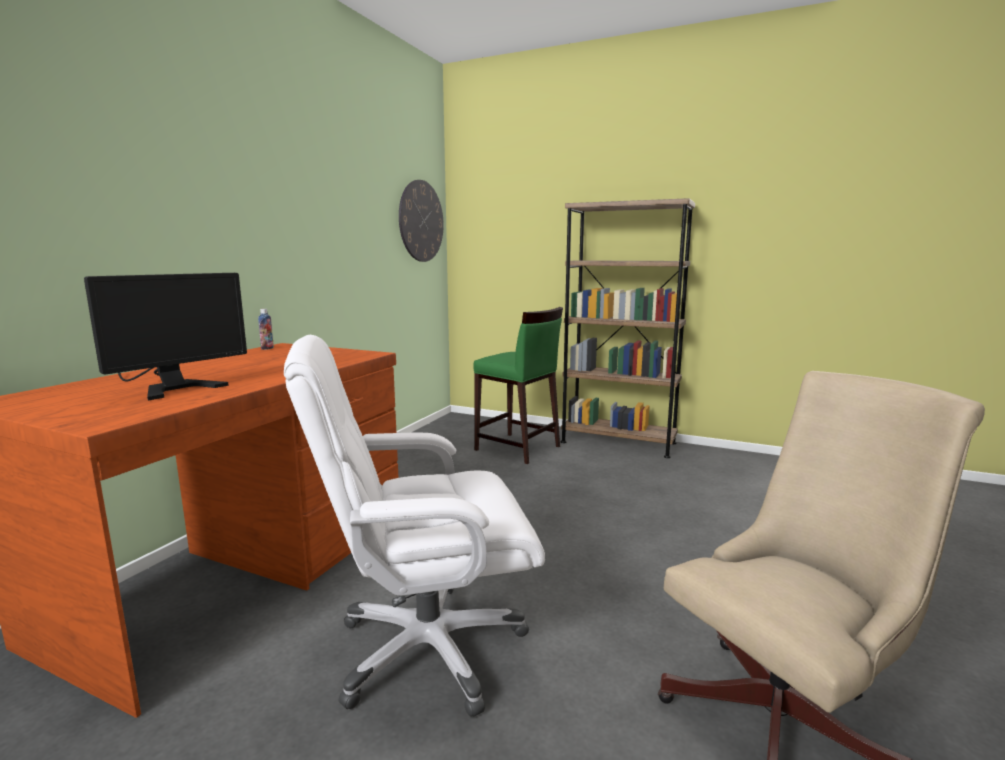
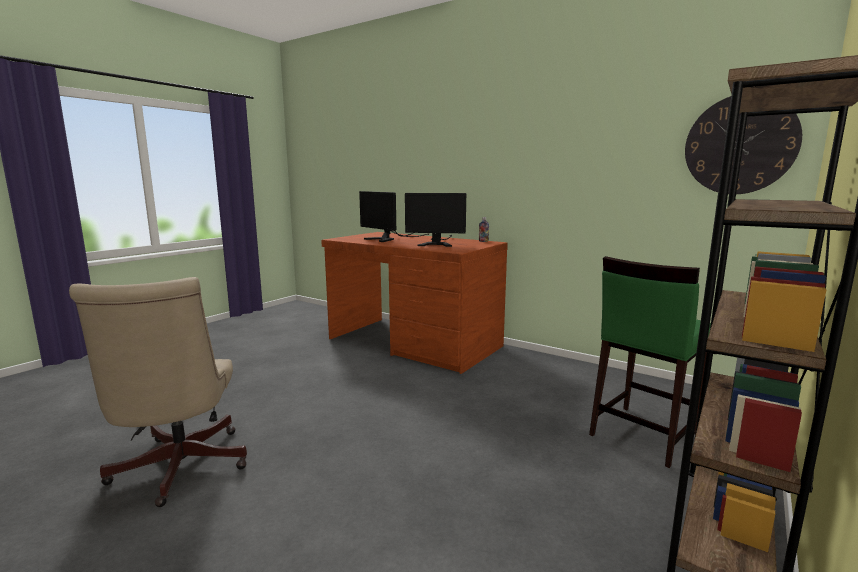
camera: 100 degrees right, 0 degrees up
white office chair [284,335,545,717] -> none
none -> monitor [405,193,466,247]

